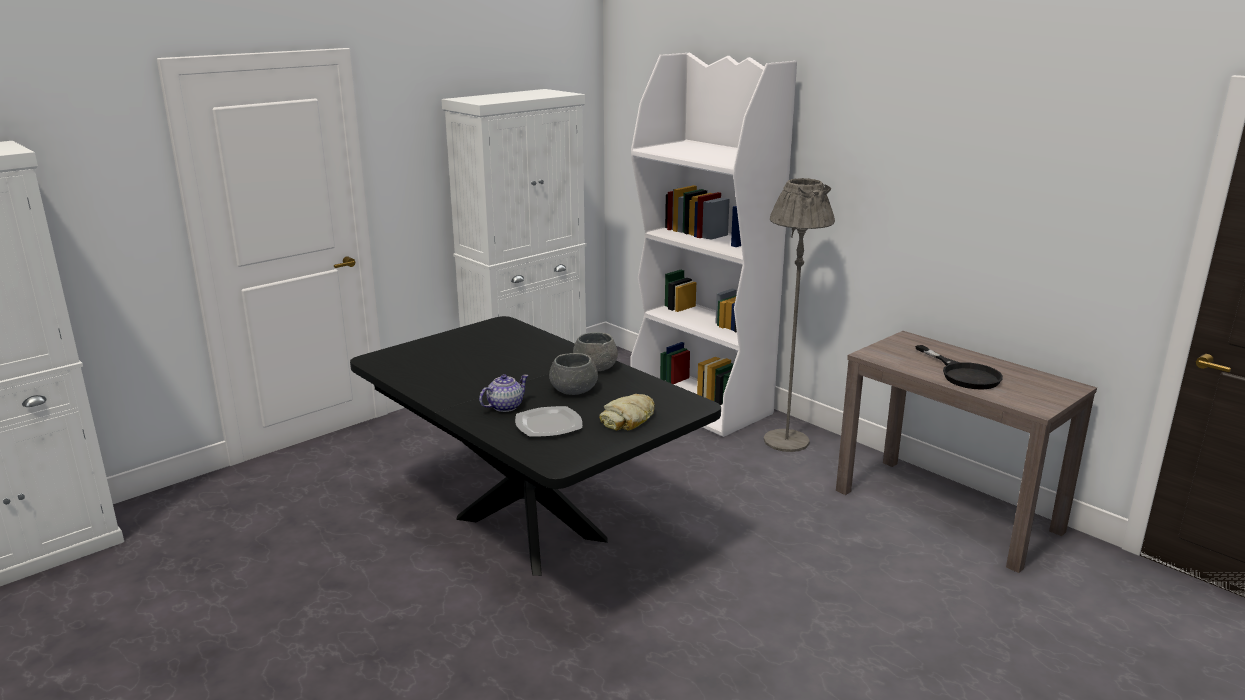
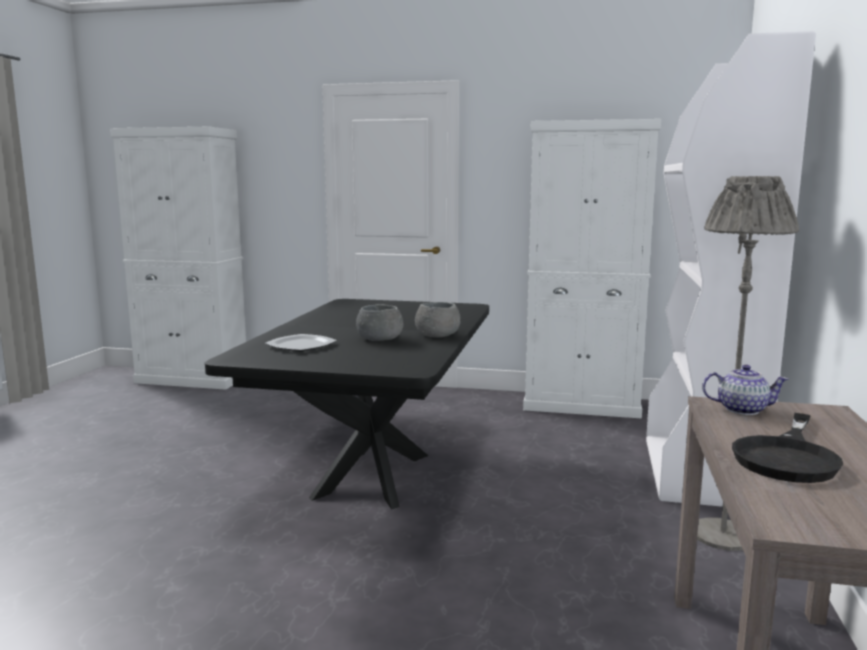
camera: 55 degrees right, 10 degrees down
teapot [479,374,529,412] -> teapot moved to [702,365,789,415]
bread [599,394,655,430] -> none

